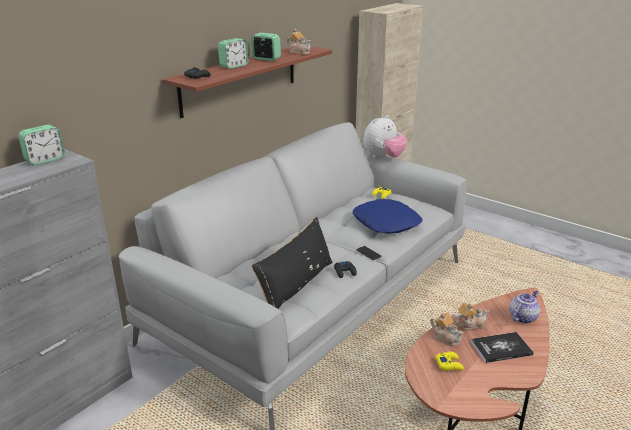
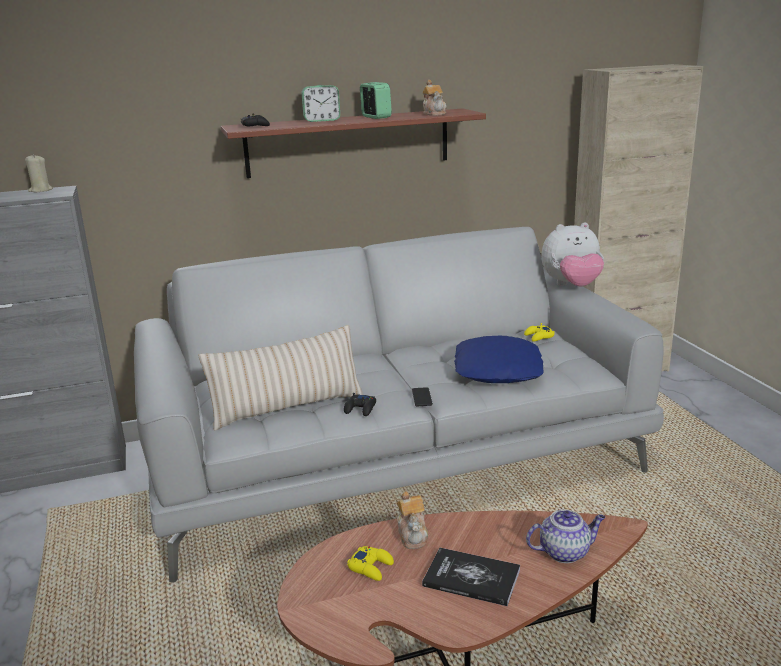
camera: 35 degrees right, 5 degrees down
alarm clock [18,125,65,165] -> beige candle [25,154,53,192]
black pillow [252,217,332,309] -> beige pillow [198,325,363,431]
teapot [453,303,489,331] -> none

